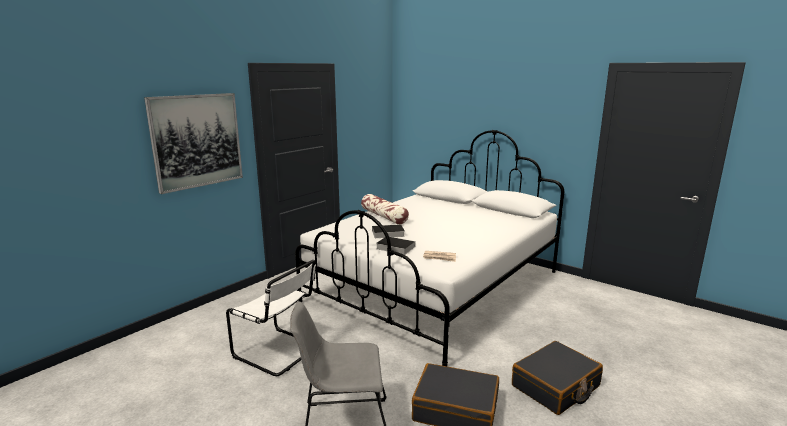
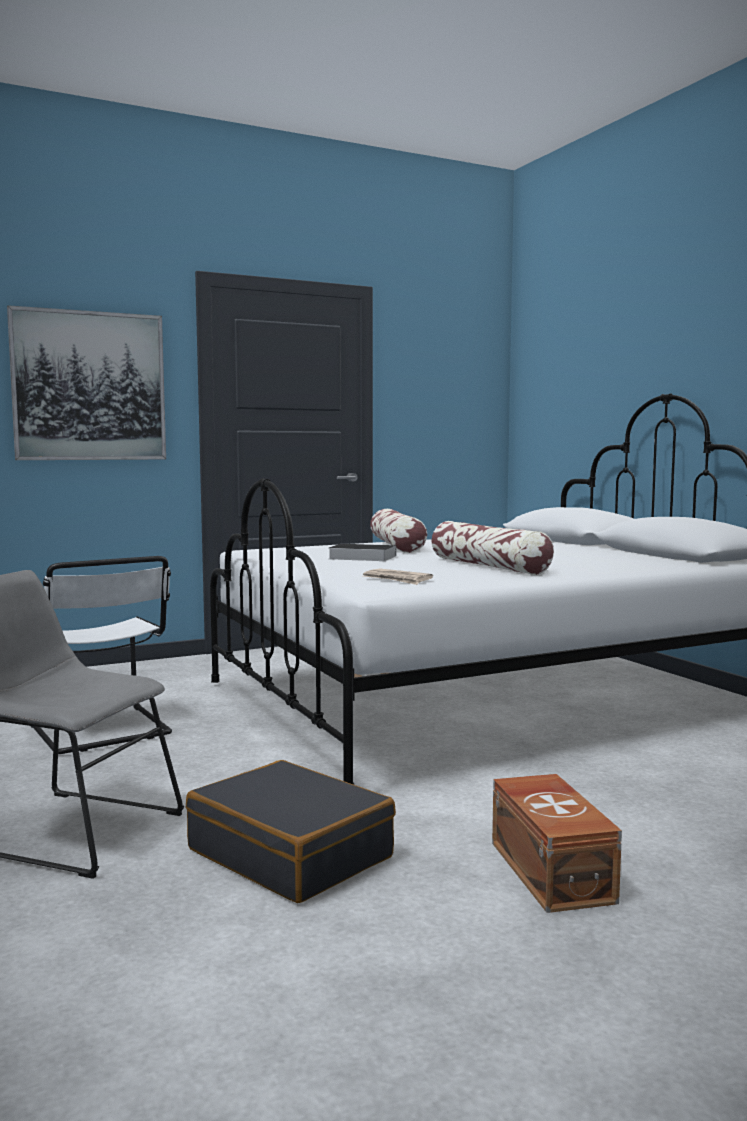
camera: 25 degrees right, 10 degrees down
book [376,237,415,255] -> none
black suitcase [512,341,603,415] -> brown storage box [492,774,622,913]
none -> pillow [431,521,554,575]

